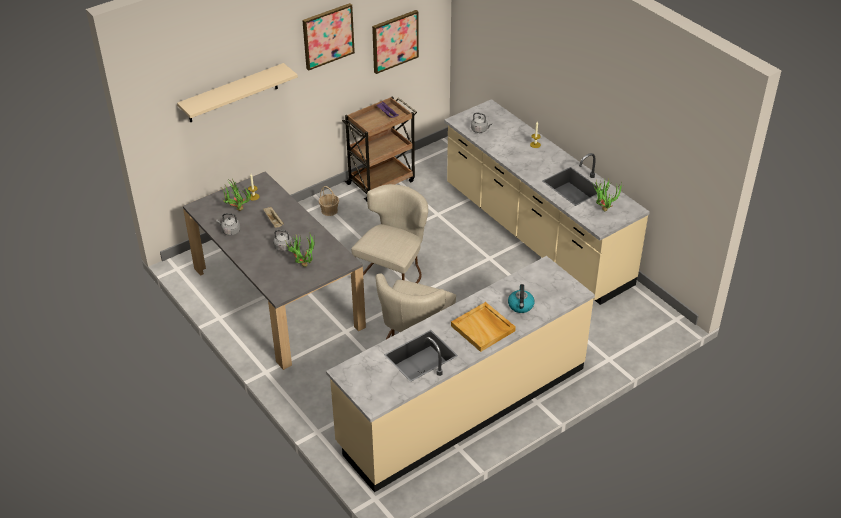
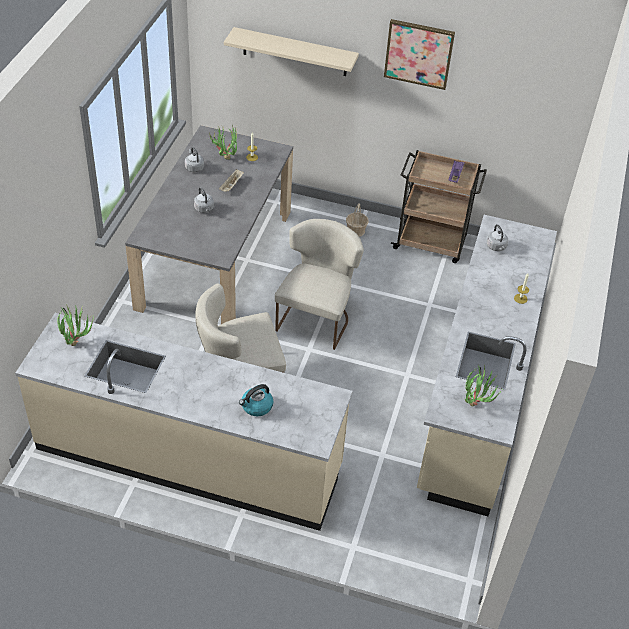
camera: 50 degrees right, 5 degrees up
potted plant [285,232,314,267] -> potted plant moved to [57,304,93,346]
beige chair [351,184,428,283] -> beige chair turned 60 degrees counterclockwise [275,219,364,350]
picture [372,10,419,74] -> none
beige tray [451,302,516,352] -> none

